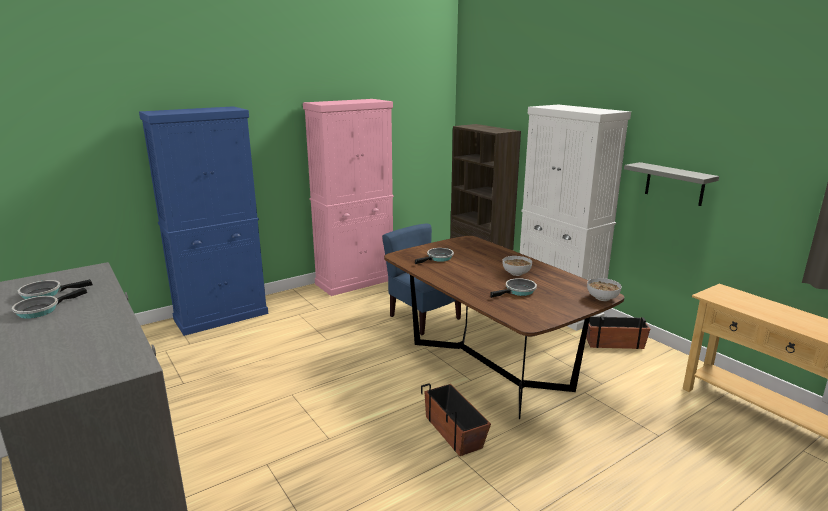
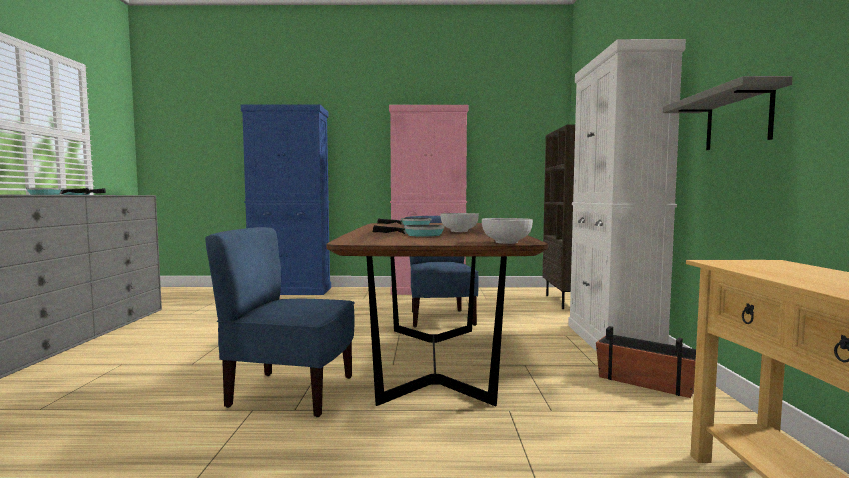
camera: 35 degrees right, 15 degrees down
planter [421,383,491,456] -> blue chair [205,227,355,417]

